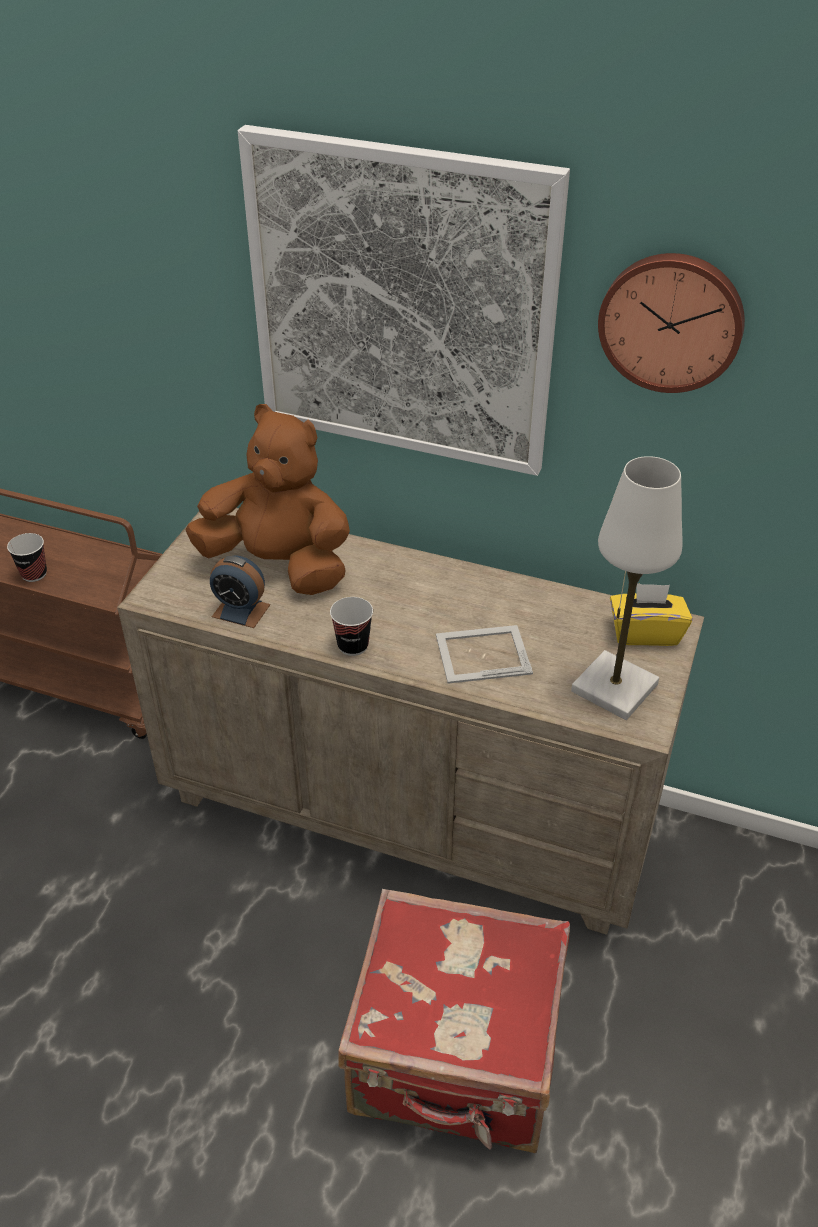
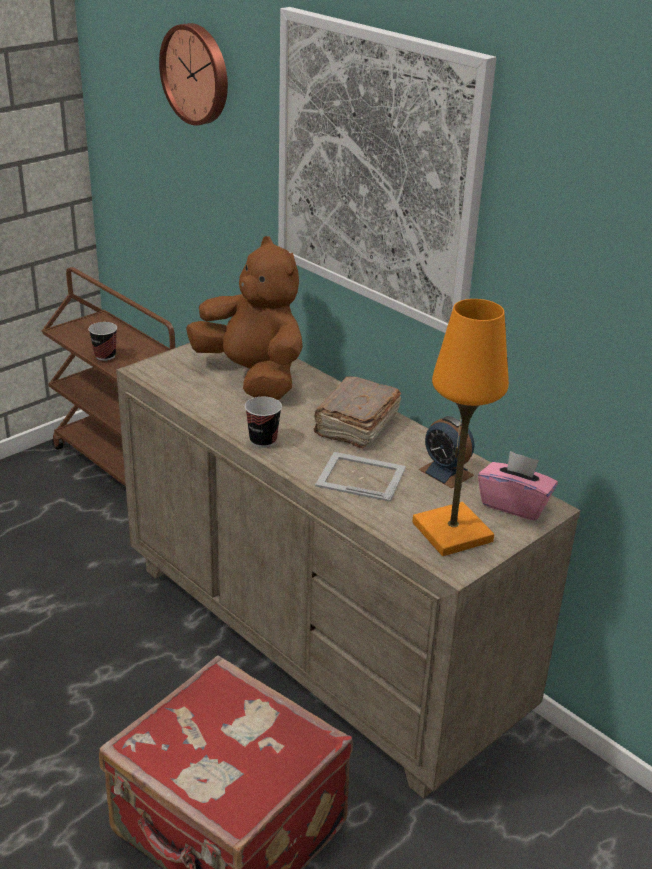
camera: 25 degrees right, 10 degrees down
alarm clock [210,555,270,628] -> alarm clock moved to [419,416,474,488]
white table lamp [571,456,682,720] -> orange table lamp [412,299,509,556]
wall clock [598,253,745,393] -> wall clock moved to [159,23,228,126]
yellow tissue box [610,583,692,646] -> pink tissue box [478,451,558,521]
none -> brown book [313,376,401,449]

